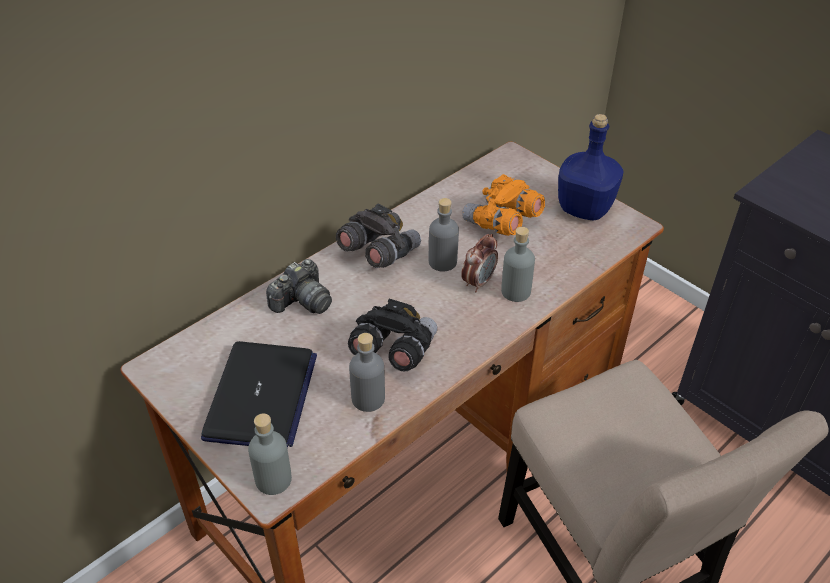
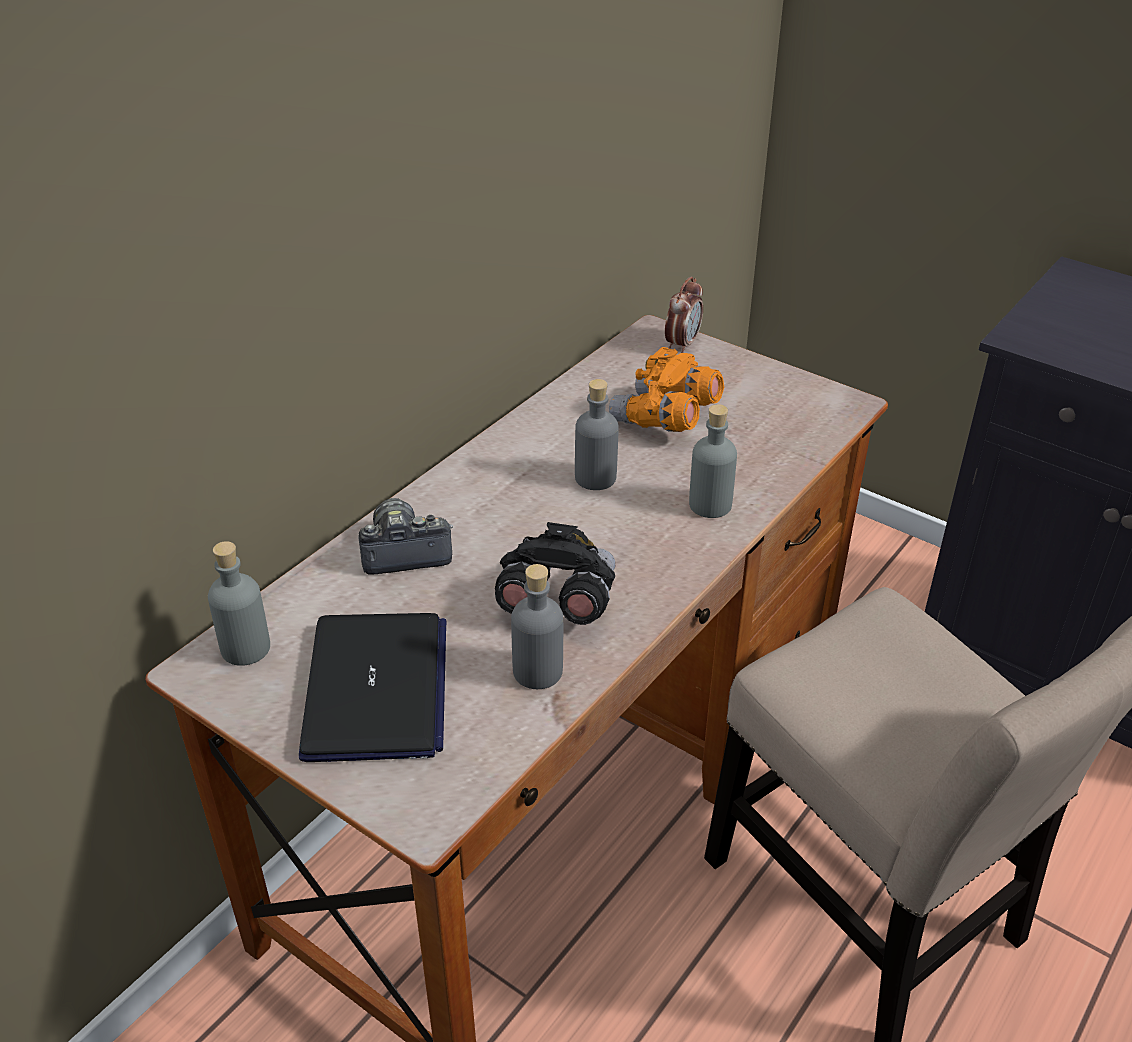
camera: 10 degrees left, 5 degrees down
grey bottle [248,413,292,495] -> grey bottle moved to [208,541,270,666]
camera [266,259,332,314] -> camera turned 135 degrees counterclockwise [358,498,453,575]
grey binoculars [336,204,421,268] -> none
alarm clock [461,234,498,292] -> alarm clock moved to [665,277,703,353]
blue bottle [558,114,624,220] -> none

